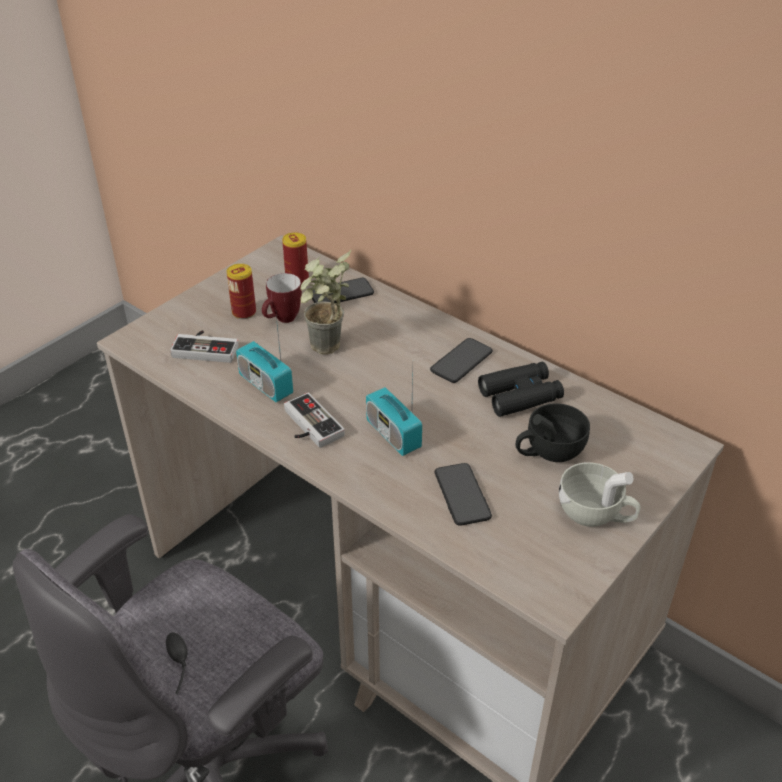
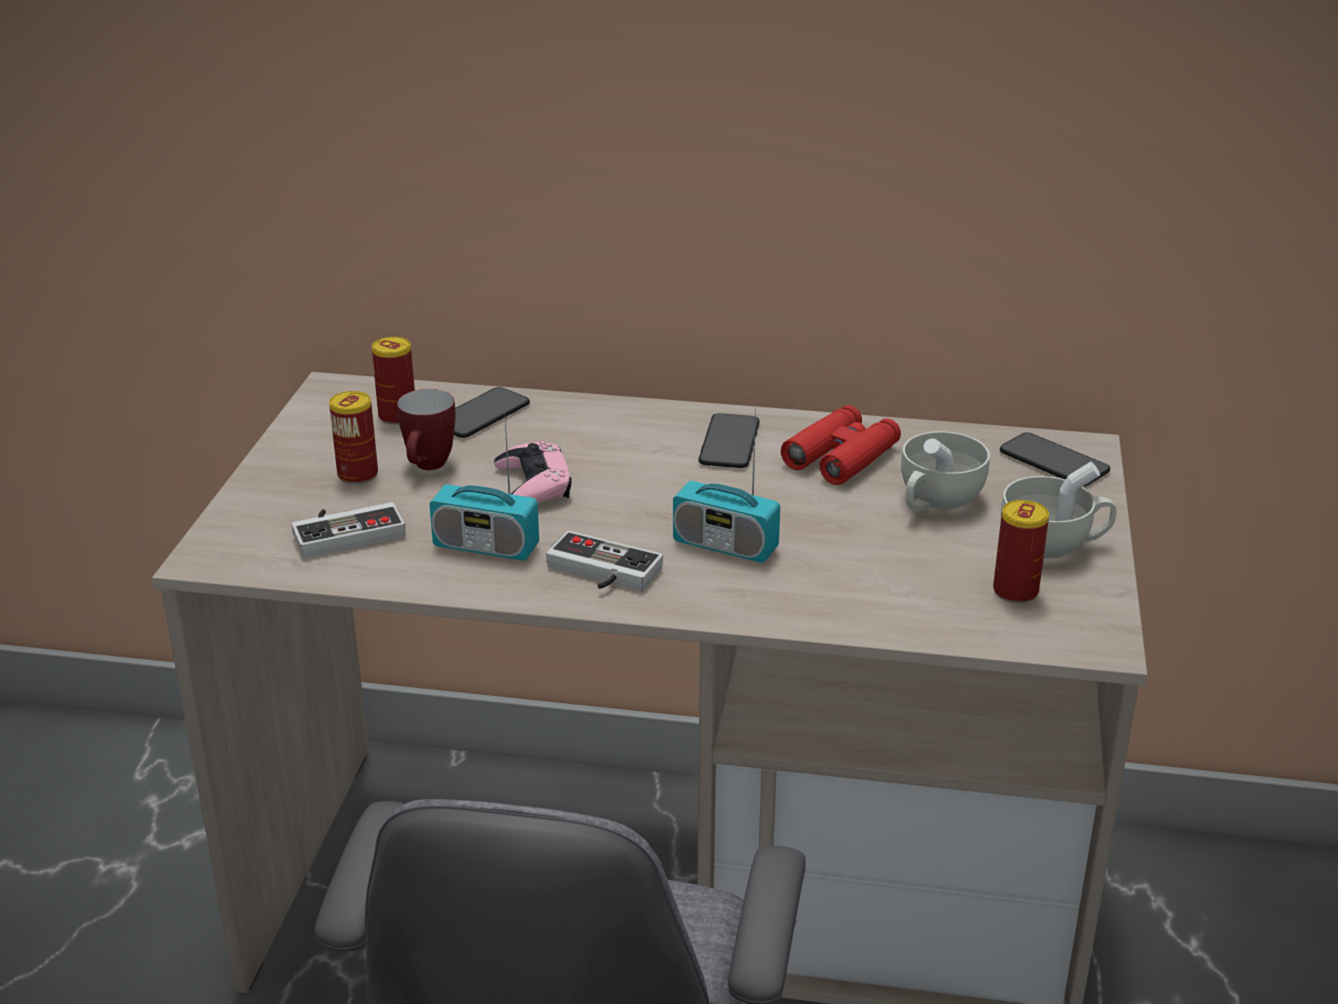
camera: 30 degrees left, 10 degrees down
potted plant [300,249,352,355] -> pink game controller [494,441,572,504]
phone [435,463,492,526] -> phone moved to [1000,432,1110,486]
black binoculars [478,362,564,417] -> red binoculars [781,405,901,485]
black cup [516,403,590,462] -> white cup [901,431,990,511]
none -> can [993,500,1049,604]

